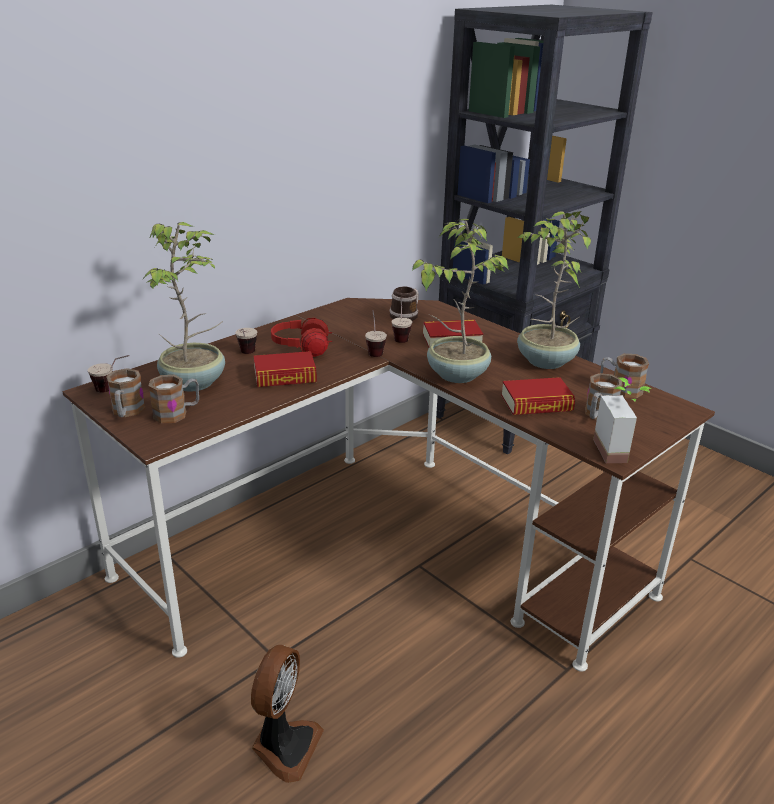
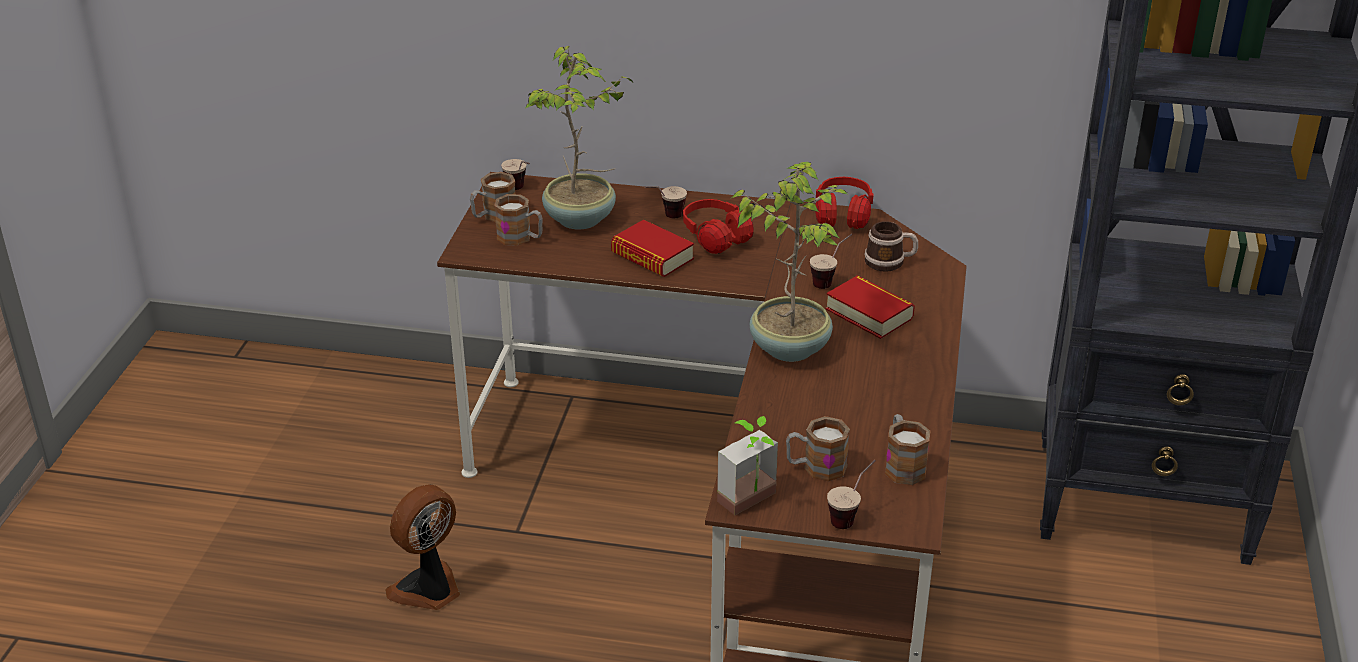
camera: 55 degrees right, 5 degrees up
fan [251,645,324,783] -> fan turned 150 degrees clockwise [385,484,460,610]
cup [365,310,387,357] -> cup moved to [827,460,876,529]
book [501,377,575,415] -> none
potted plant [517,211,591,369] -> none
none -> red headphones [815,177,874,229]

